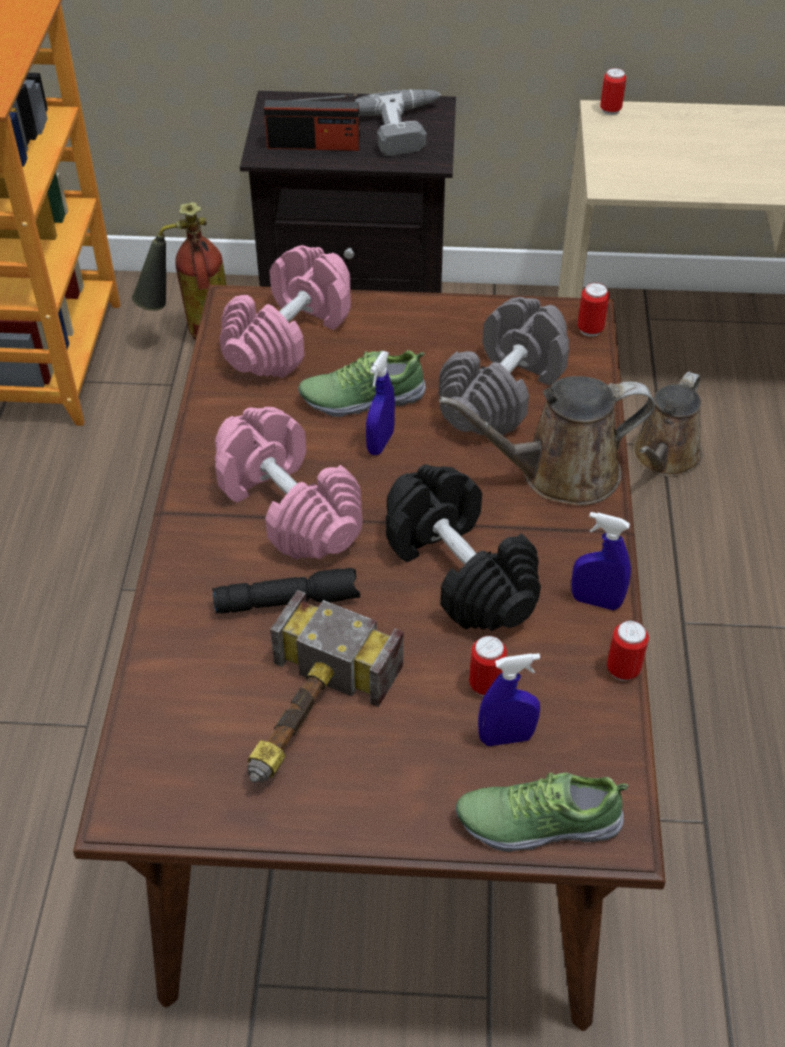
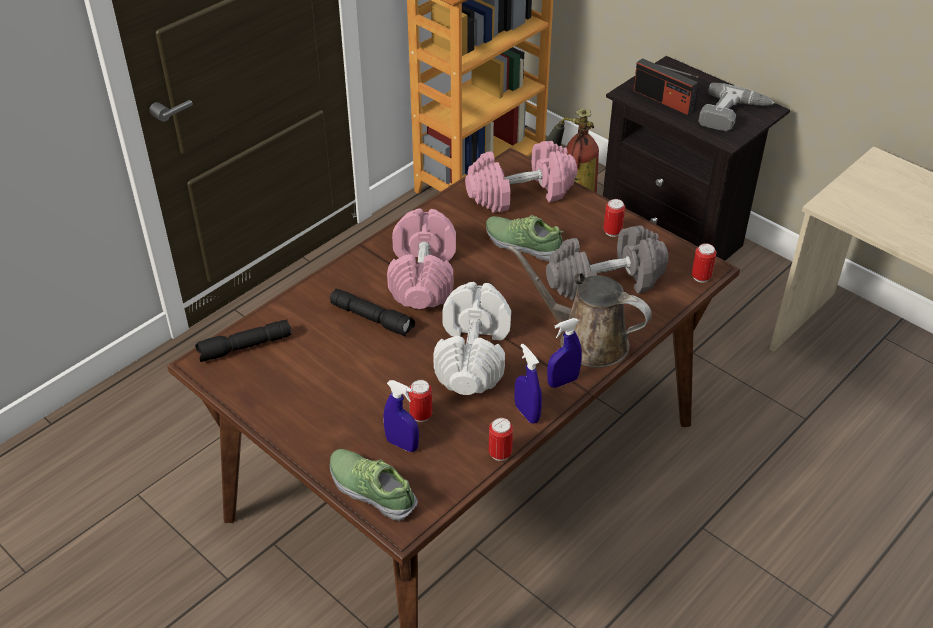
camera: 40 degrees right, 5 degrees down
hammer [247,590,403,783] -> none
blue spray bottle [366,351,395,455] -> blue spray bottle moved to [547,318,582,388]
black dumbbell [386,465,541,631] -> white dumbbell [433,282,511,395]
can [600,68,626,115] -> can moved to [603,199,625,237]
brown watering can [632,372,703,477] -> none
none -> black flashlight [195,319,292,362]

